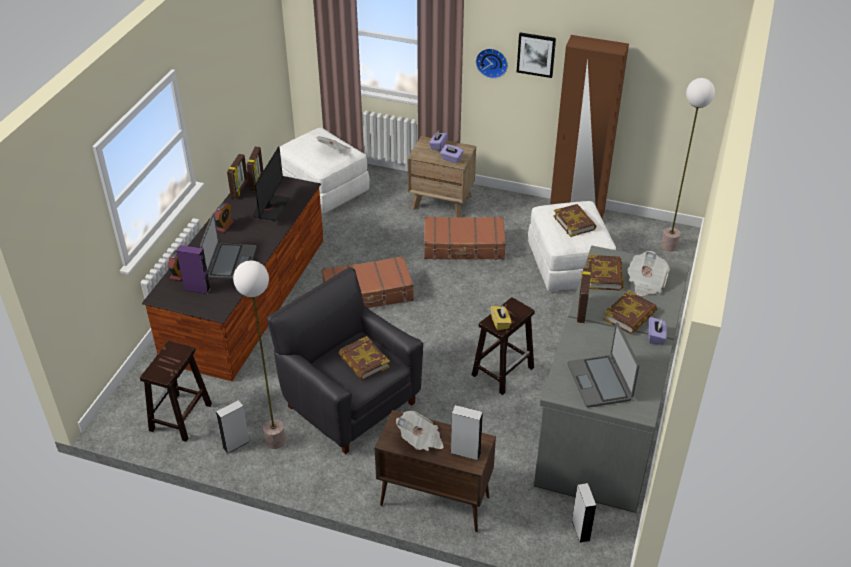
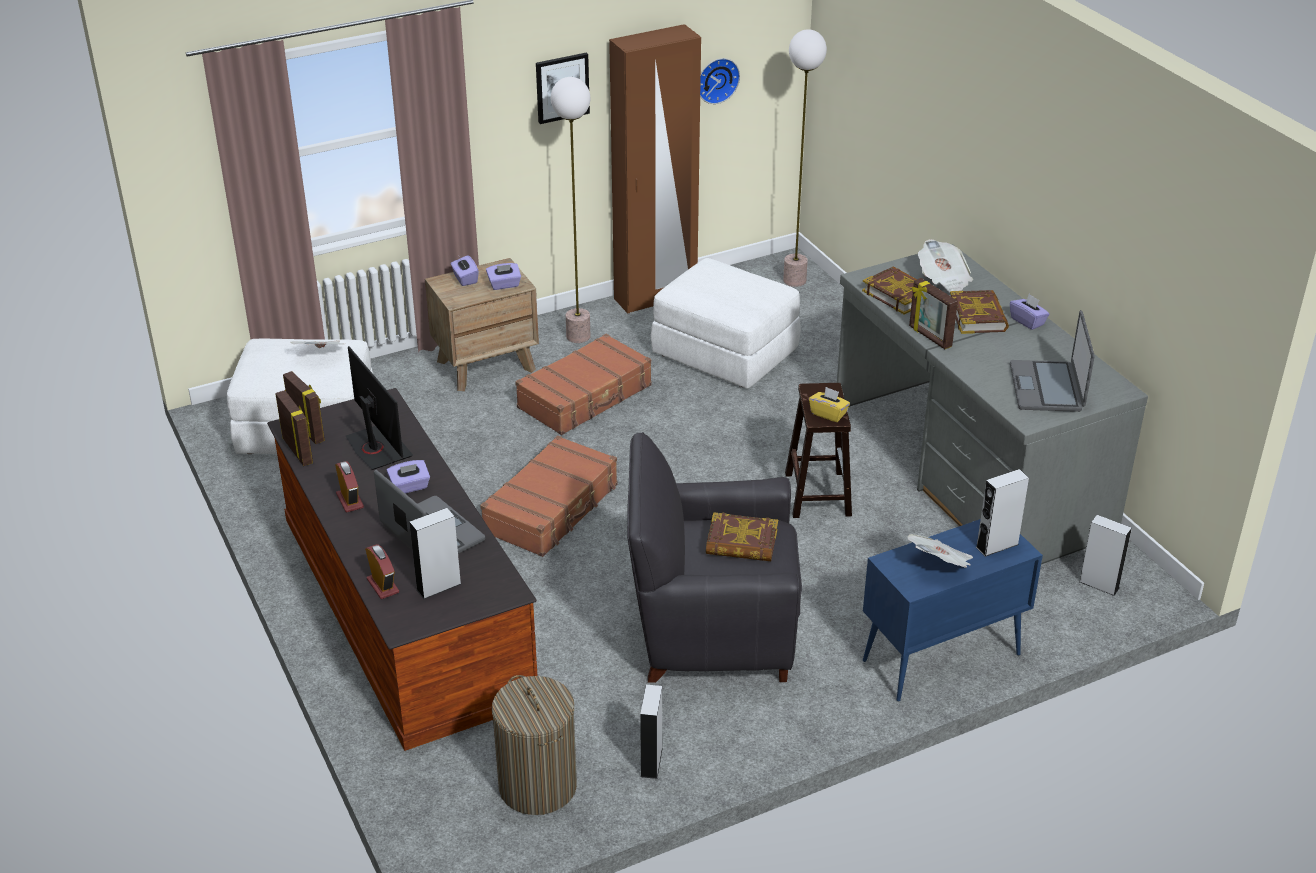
camera: 45 degrees left, 5 degrees down
brown stool [140,341,212,442] -> laundry basket [492,675,577,815]
purple speaker [177,245,211,294] -> grey speaker [409,508,461,599]
floor lamp [233,260,286,449] -> floor lamp moved to [551,77,590,343]
brown cabinet [375,410,496,532] -> blue cabinet [863,519,1043,702]
wall clock [476,48,508,79] -> wall clock moved to [700,58,740,104]
book [553,204,596,237] -> none
laptop [567,322,640,408] -> laptop turned 60 degrees clockwise [1010,310,1095,412]
none -> purple tissue box [387,460,430,494]

